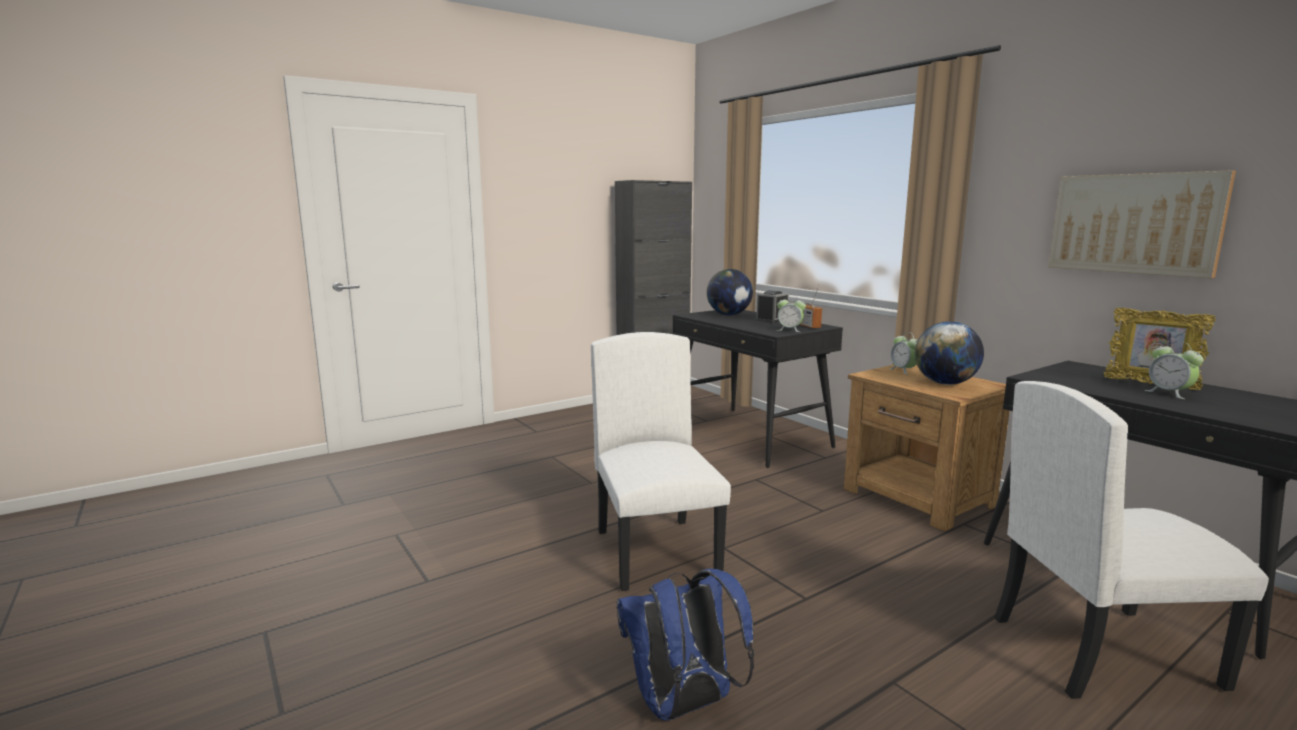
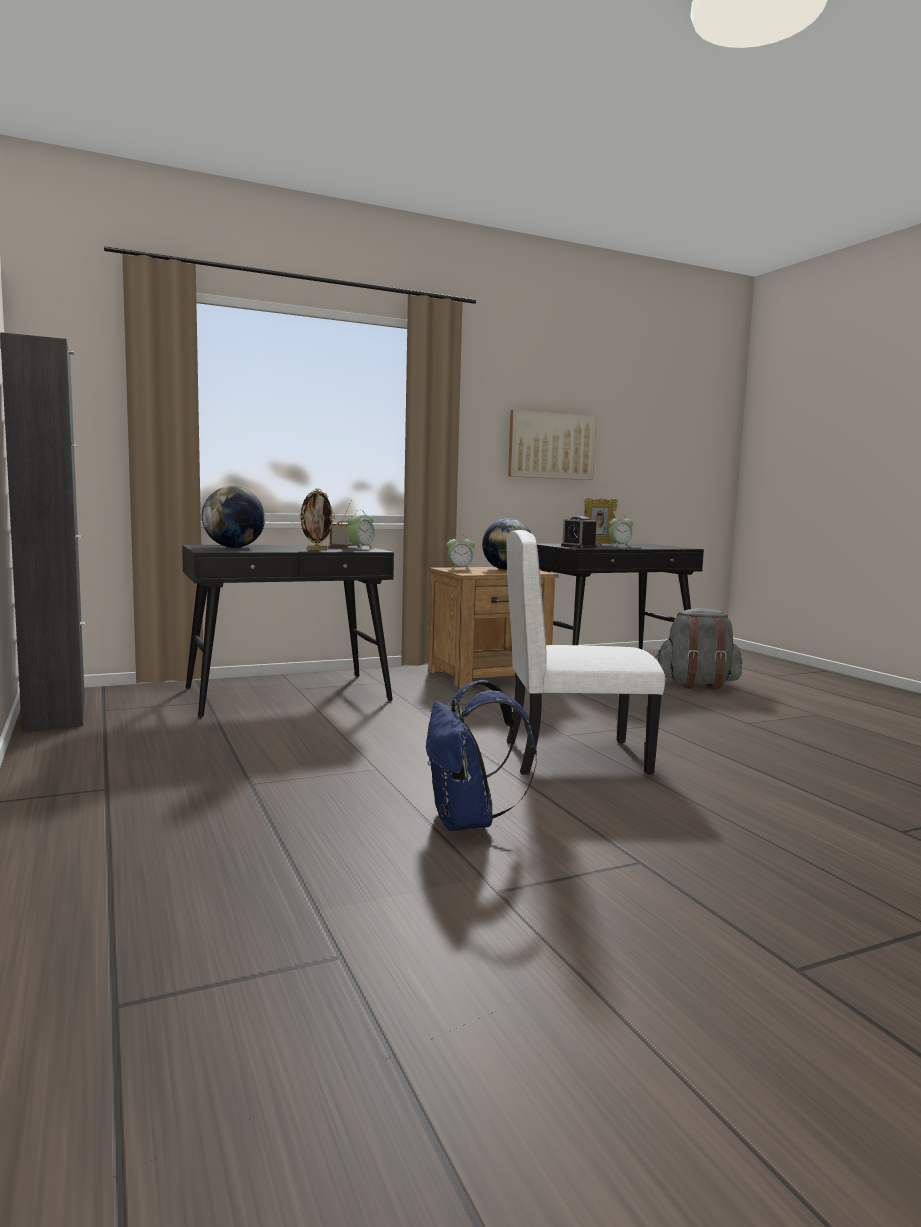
camera: 80 degrees left, 5 degrees down
blue backpack [617,569,754,720] -> blue backpack moved to [426,680,537,831]
alarm clock [756,290,788,323] -> alarm clock moved to [561,517,597,548]
white chair [994,381,1269,699] -> grey backpack [656,608,742,690]
none -> picture frame [299,488,335,551]

